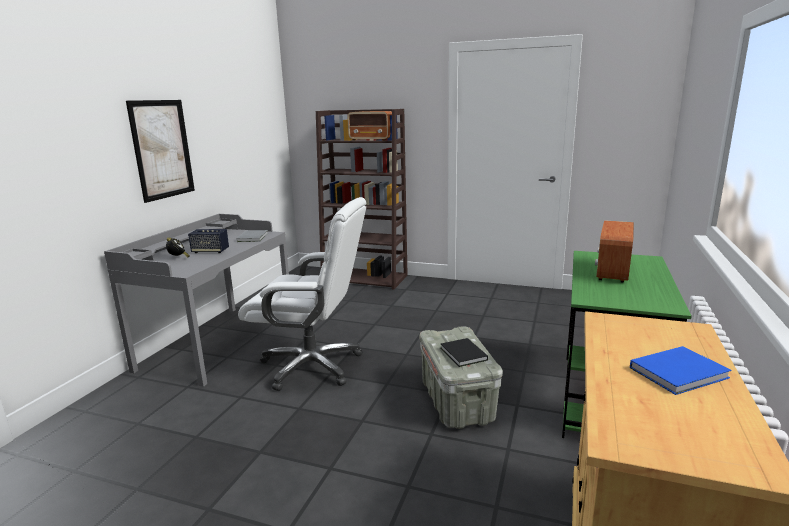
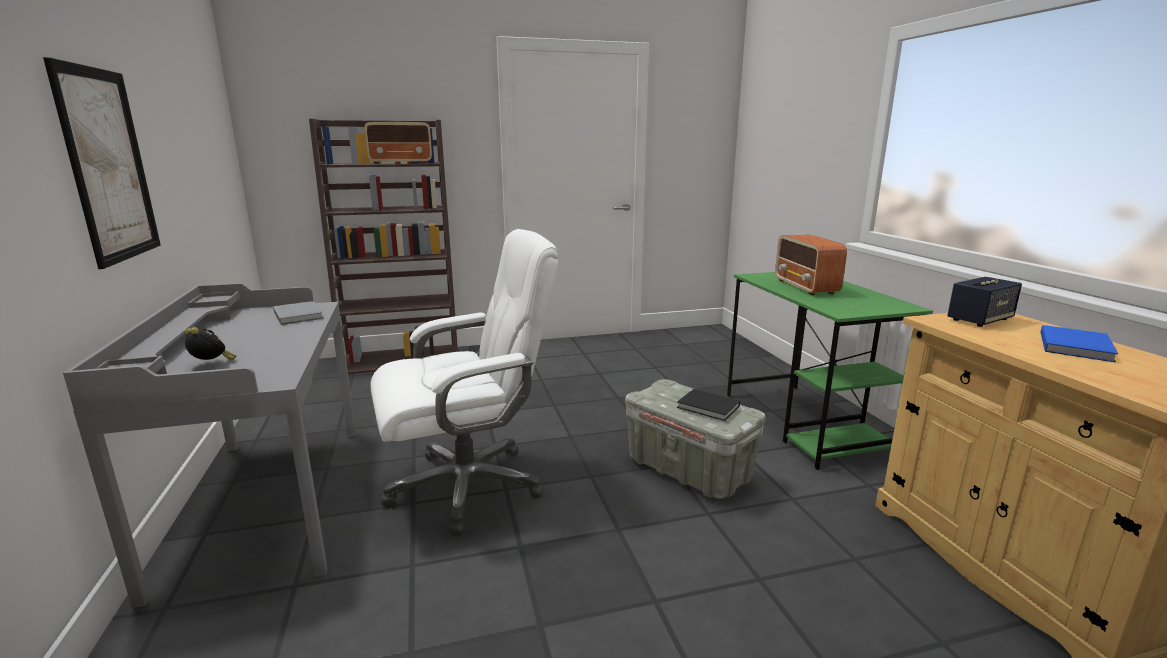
camera: 35 degrees left, 0 degrees up
speaker [188,229,229,253] -> speaker moved to [947,277,1022,327]

